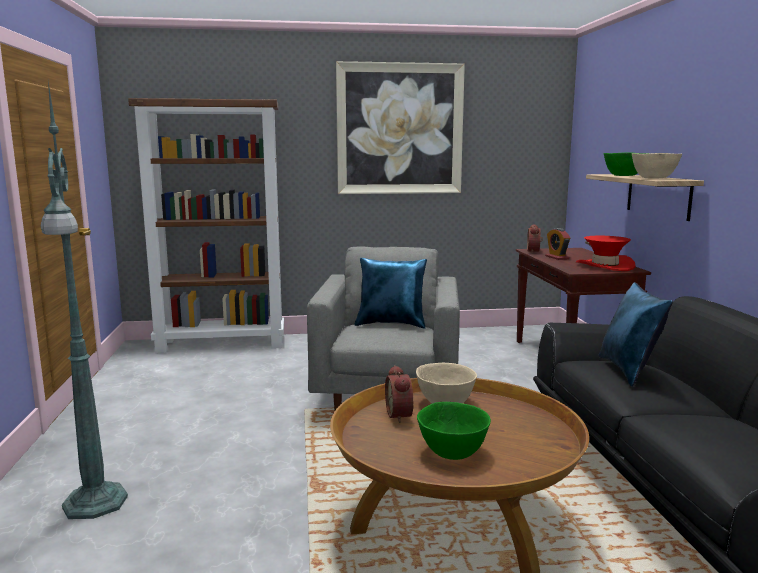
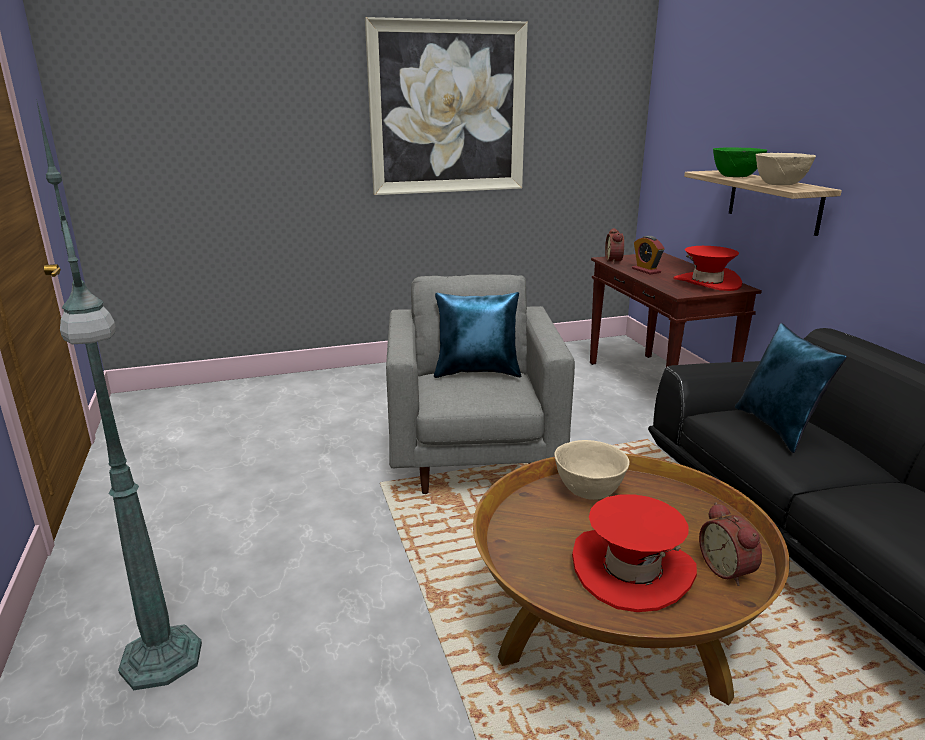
camera: 10 degrees left, 10 degrees up
brown bookcase [128,98,284,353] -> none
alarm clock [385,365,413,423] -> alarm clock moved to [699,502,762,586]
green bowl [417,402,491,460] -> red hat [572,494,697,612]

